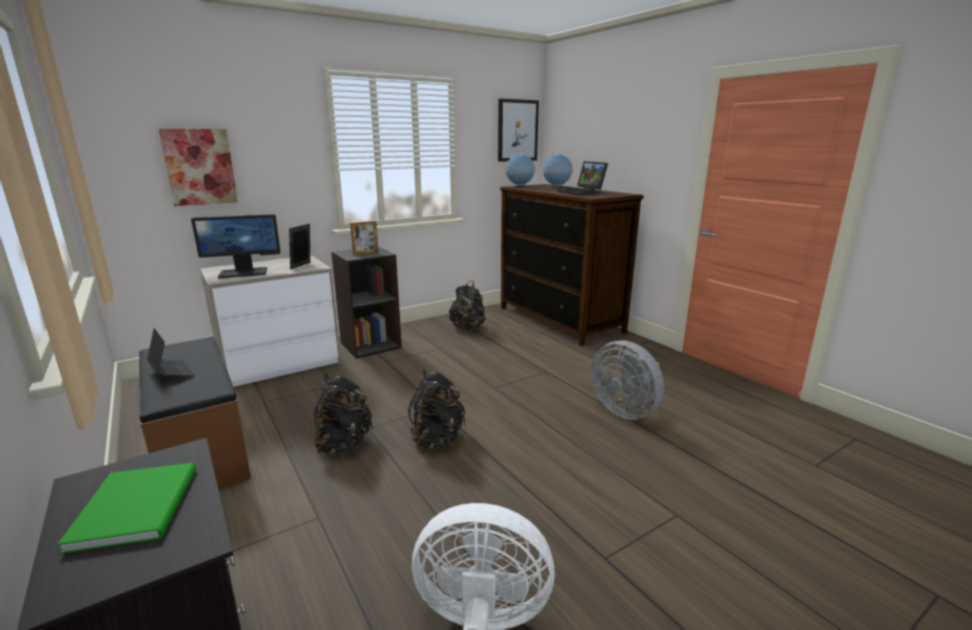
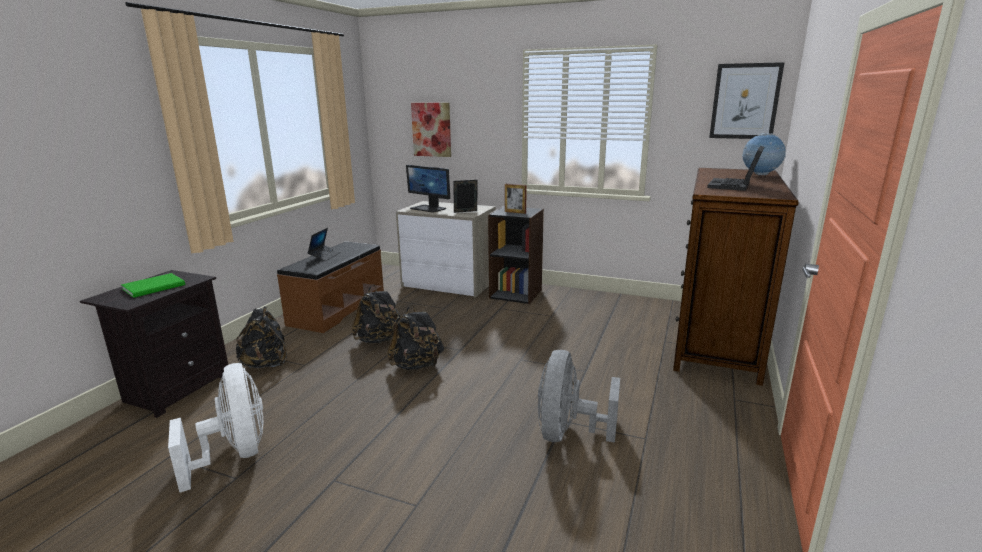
camera: 55 degrees right, 0 degrees up
black backpack [449,281,485,331] -> black backpack moved to [234,307,287,368]
globe [506,154,535,186] -> none

